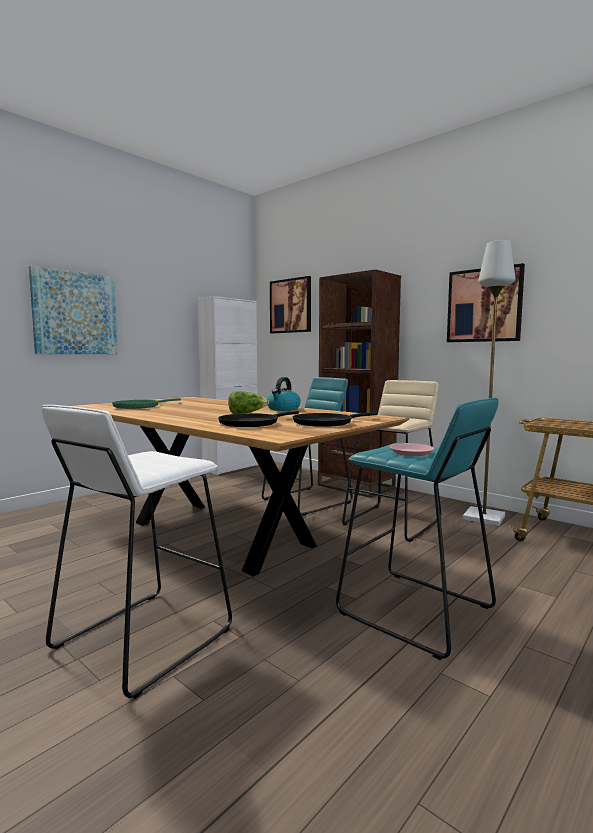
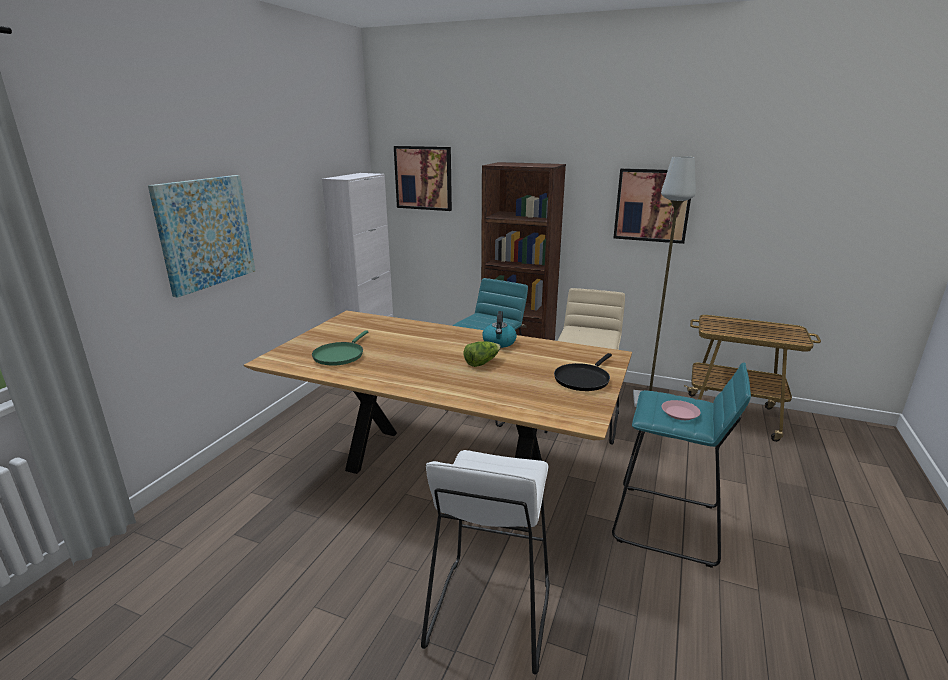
camera: 20 degrees left, 15 degrees up
black frying pan [218,411,299,427] -> none

